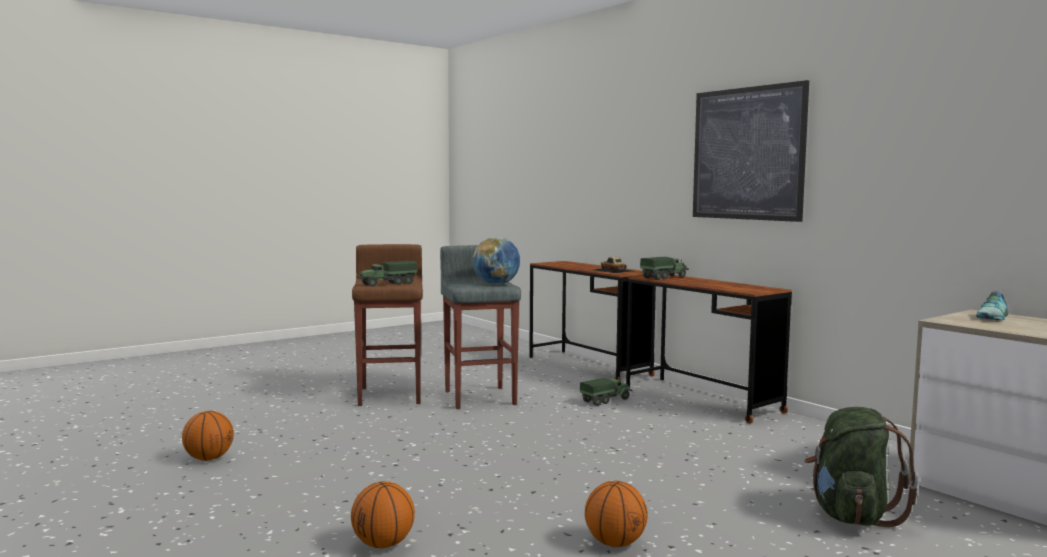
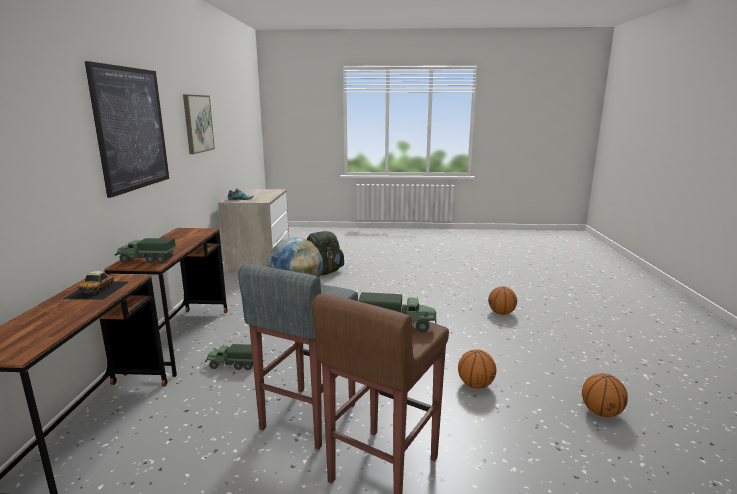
camera: 140 degrees left, 10 degrees up
basketball [585,480,648,547] -> basketball moved to [458,349,496,389]
none -> picture [183,94,215,154]

